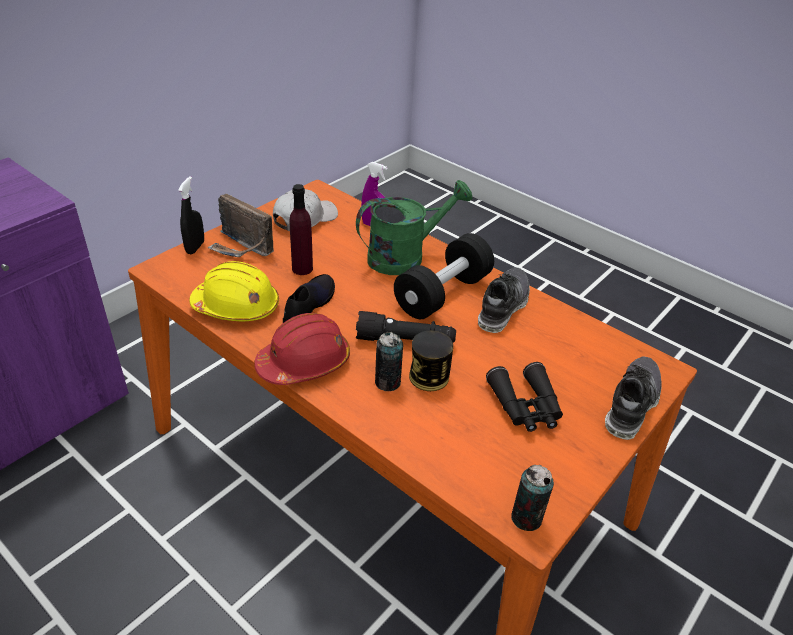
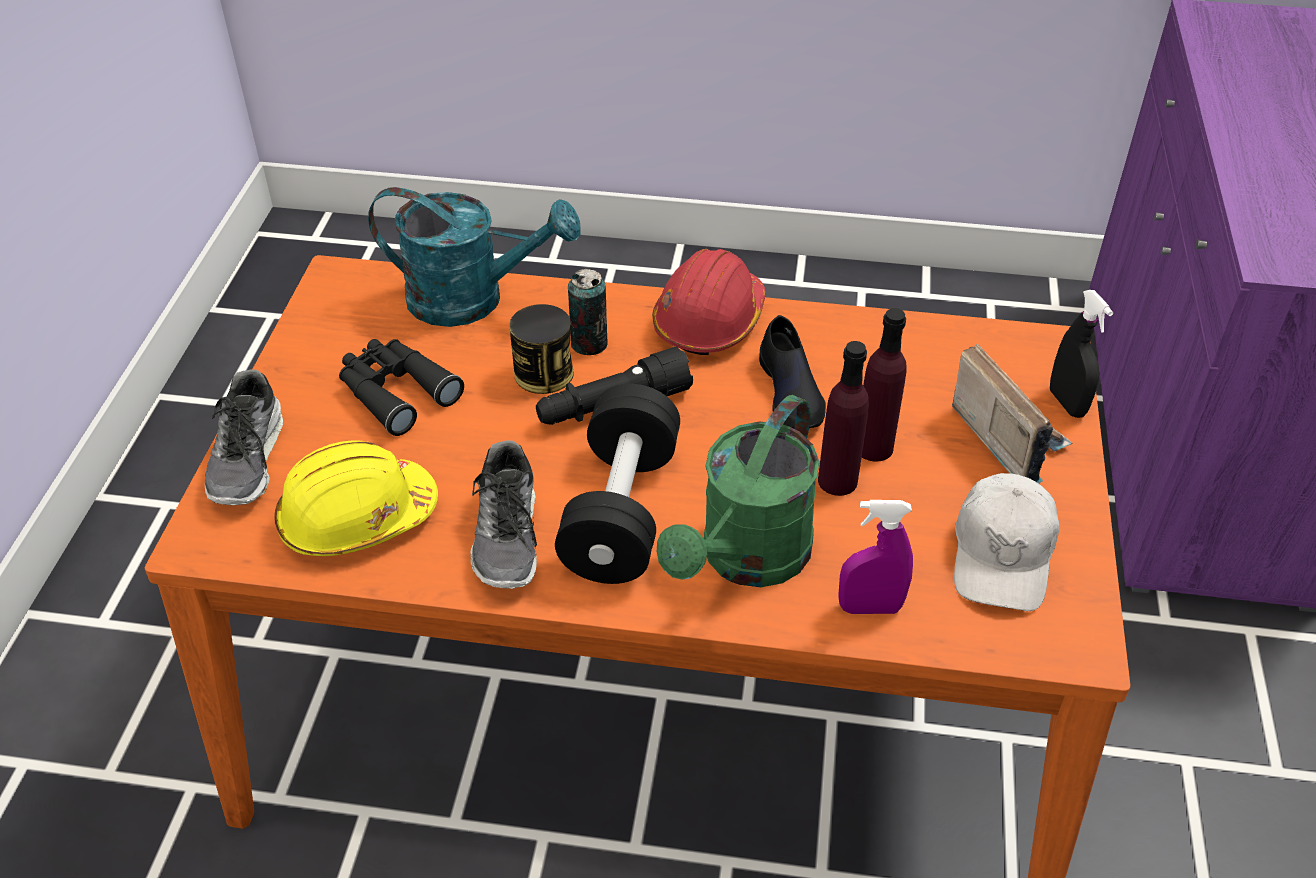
camera: 150 degrees right, 5 degrees up
yellow hard hat [189,261,279,321] -> yellow hard hat moved to [274,440,438,556]
radio [207,194,274,257] -> radio turned 60 degrees clockwise [952,344,1072,484]
can [511,465,554,531] -> none
none -> turquoise watering can [368,187,581,327]
none -> purple bottle [818,341,869,496]

